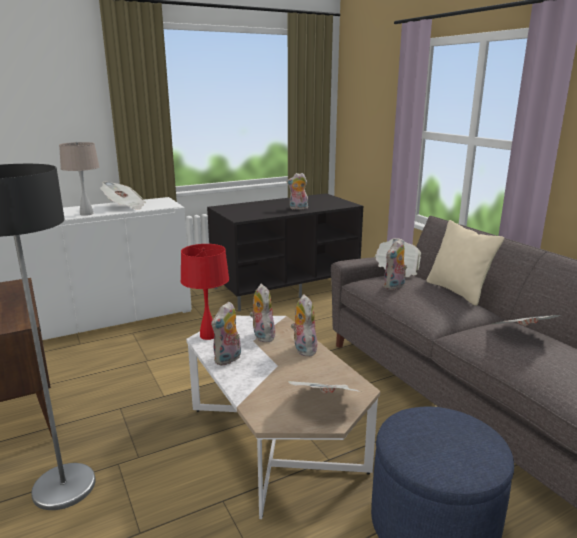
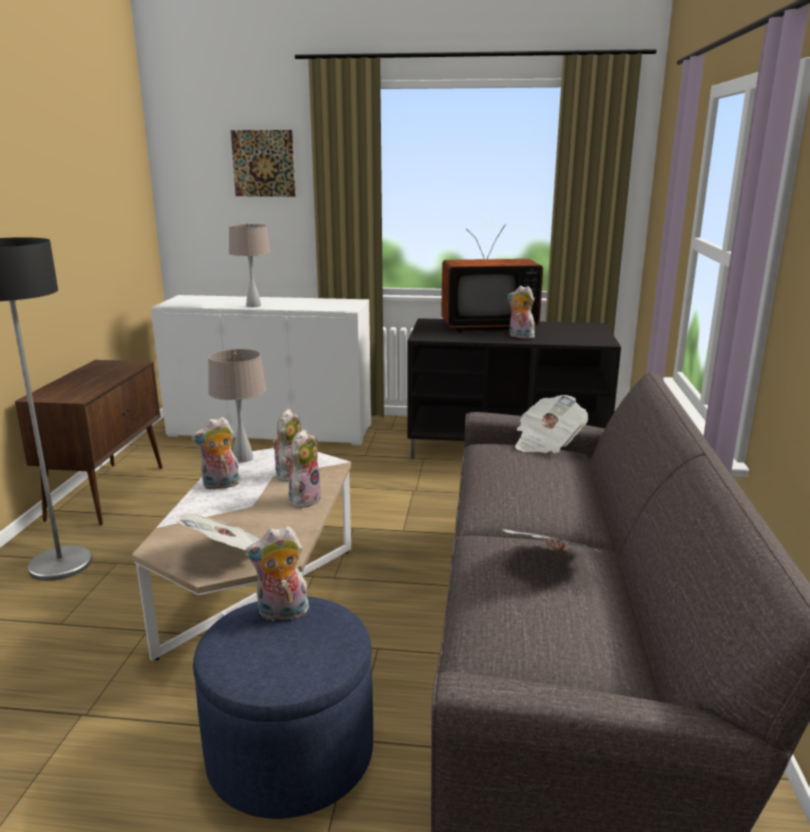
camera: 35 degrees right, 0 degrees up
newspaper [100,182,146,210] -> none
red table lamp [180,244,229,340] -> beige table lamp [208,349,266,463]
plush toy [384,239,407,290] -> plush toy moved to [244,526,309,621]
beige pillow [426,220,504,306] -> none
none -> picture [231,130,296,197]
none -> television [441,225,543,332]

